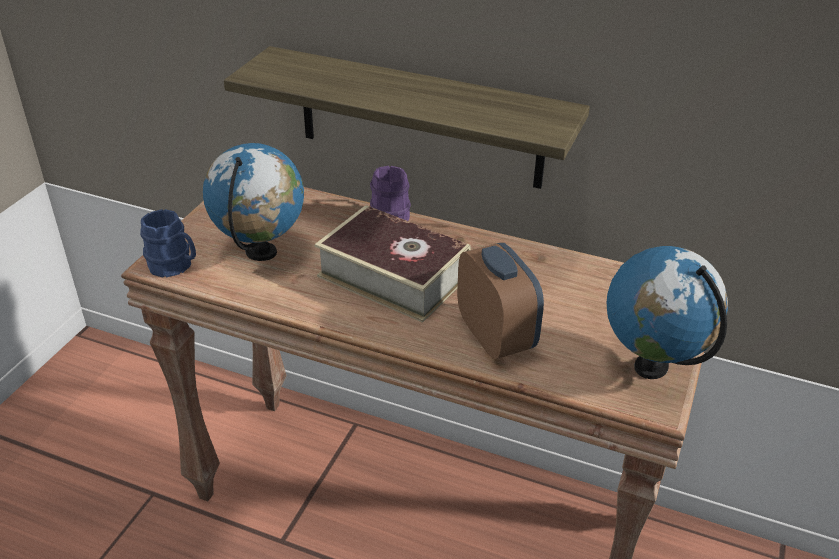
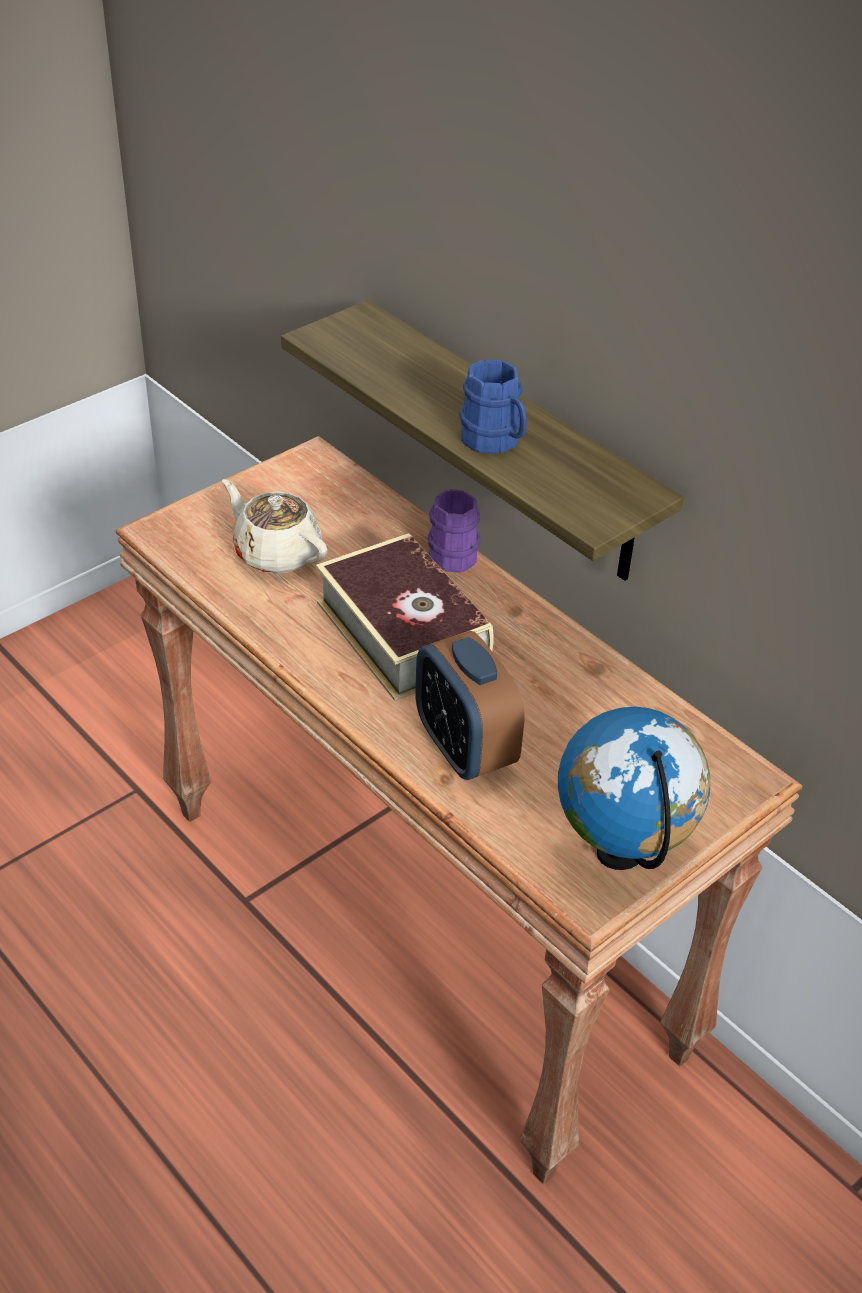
camera: 25 degrees right, 5 degrees up
blue mug [140,209,196,277] -> blue mug moved to [459,359,526,454]
globe [203,143,304,261] -> beige teapot [222,479,327,574]
alarm clock [457,243,544,359] -> alarm clock turned 150 degrees clockwise [415,631,525,780]

